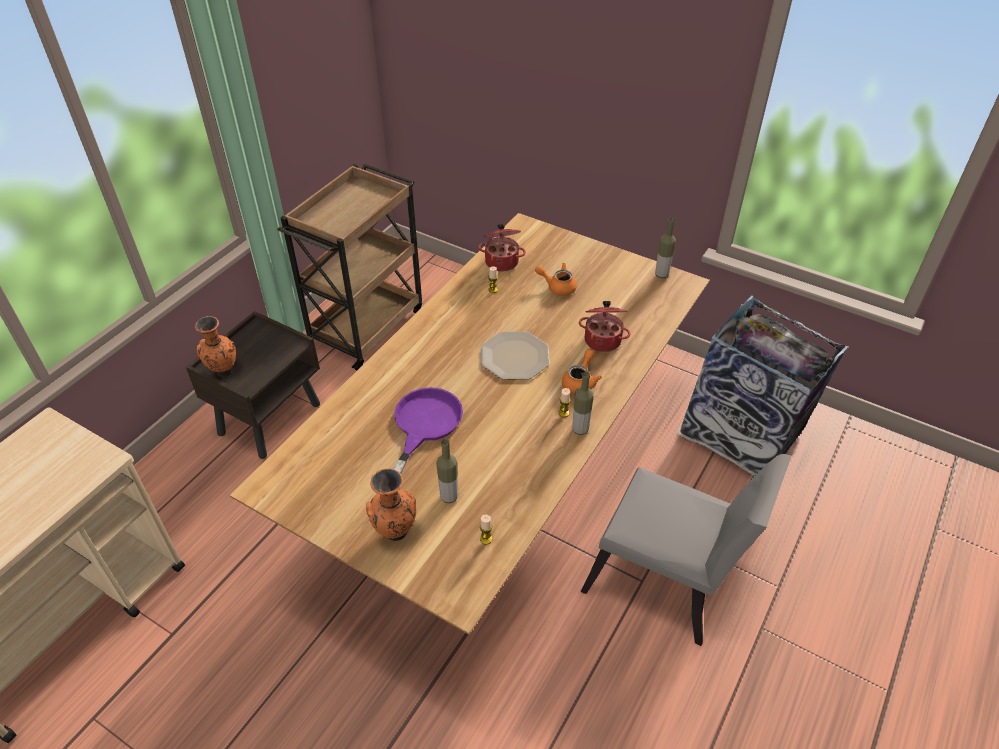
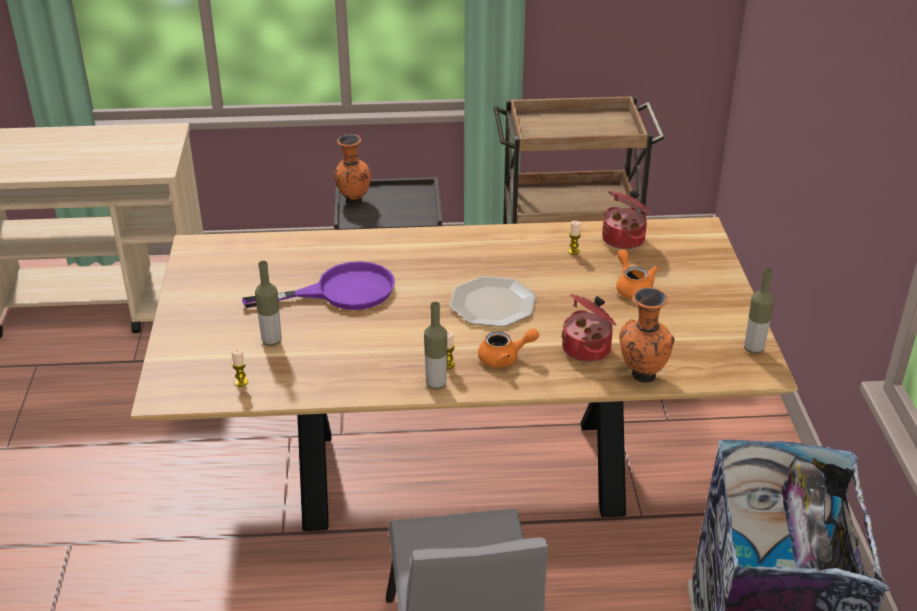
camera: 55 degrees right, 10 degrees down
orange vase [366,468,416,541] -> orange vase moved to [619,288,675,383]

